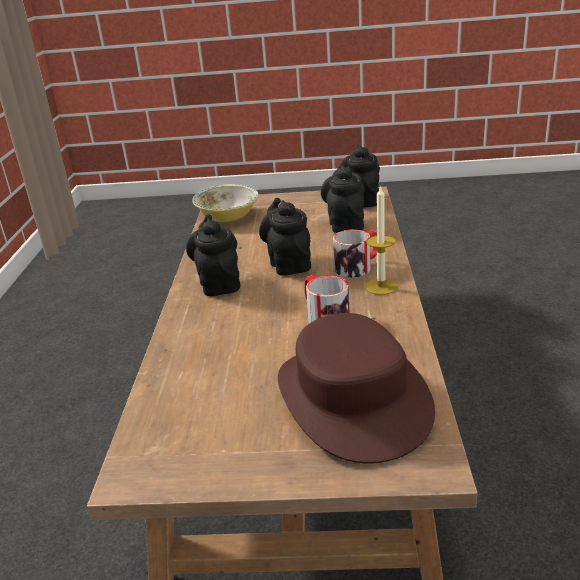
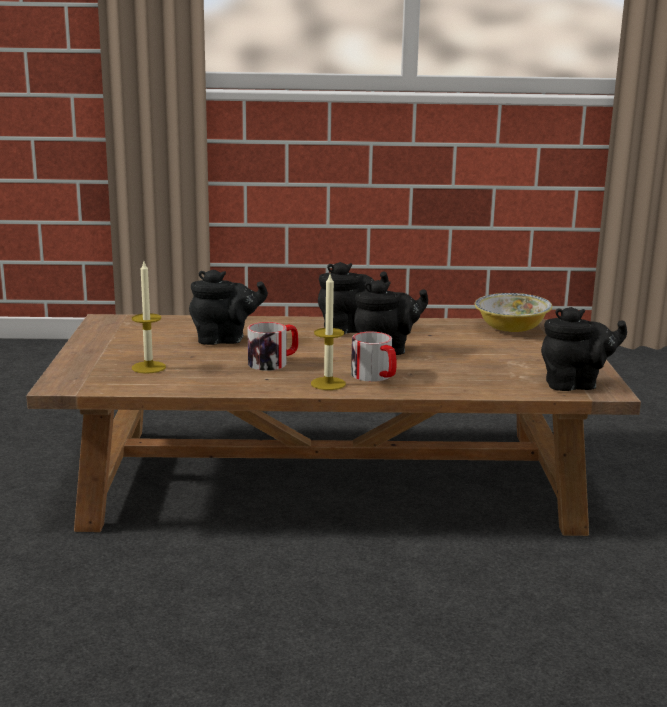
camera: 85 degrees right, 10 degrees down
brown hat [278,313,435,464] -> candle [132,262,166,374]
black teapot [321,164,365,233] -> black teapot moved to [189,269,268,345]

